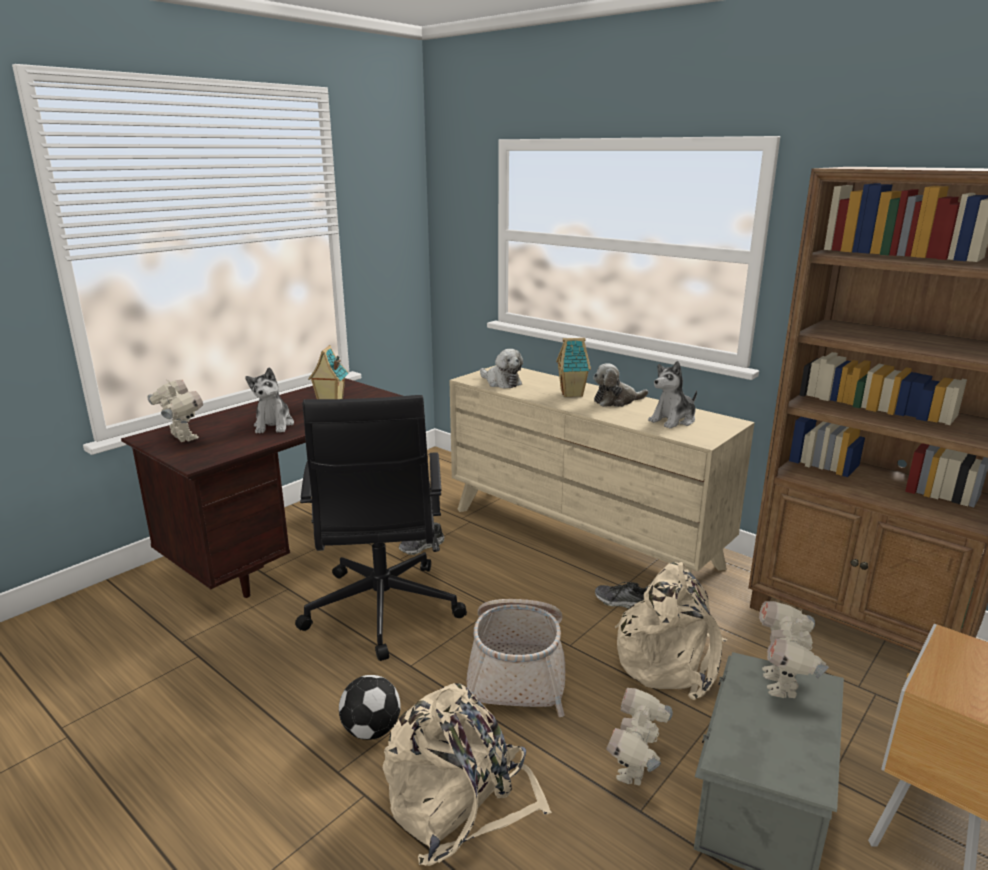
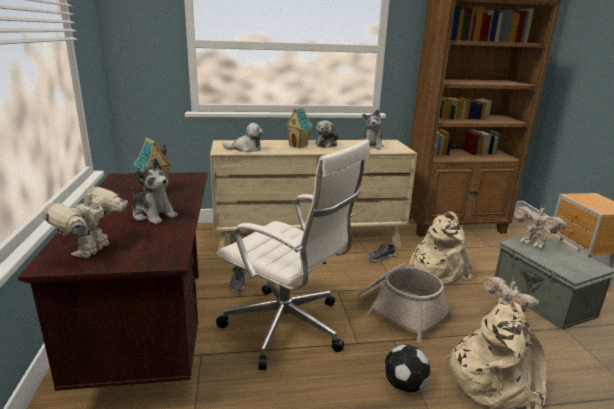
camera: 50 degrees left, 0 degrees up
toy robot [147,379,203,442] -> toy robot turned 75 degrees counterclockwise [42,186,128,258]
black office chair [295,395,467,661] -> white office chair [216,139,370,370]

